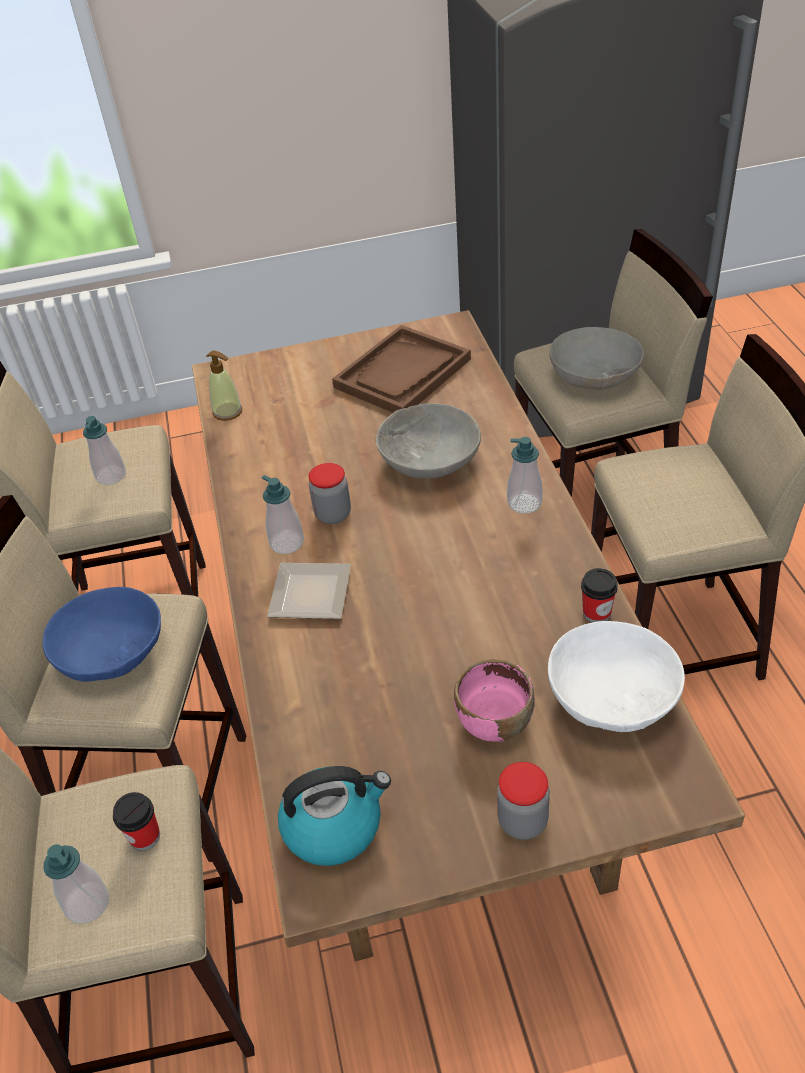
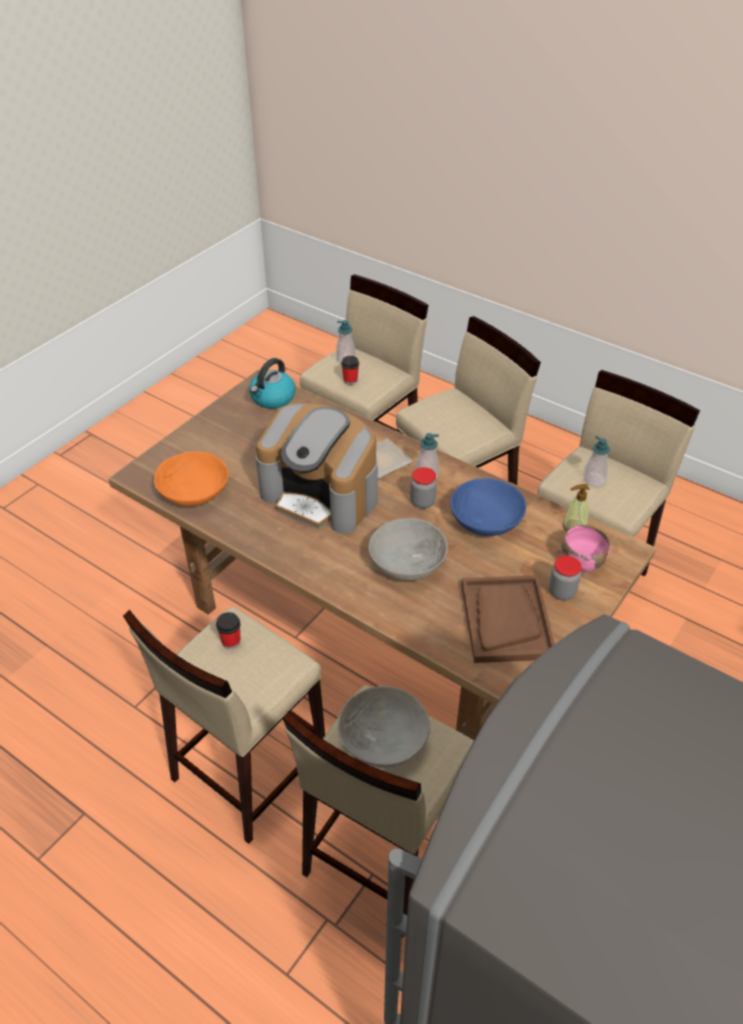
camera: 135 degrees right, 0 degrees up
blue bowl [42,587,161,682] -> blue bowl moved to [450,478,526,536]
pink bowl [454,659,535,742] -> pink bowl moved to [561,525,611,572]
jar [497,762,550,840] -> jar moved to [549,556,582,600]
soap dispenser [507,437,542,514] -> none
white bowl [548,621,685,732] -> orange bowl [154,451,229,506]
cup [581,568,618,623] -> cup moved to [216,612,241,649]
none -> coffee machine [256,403,378,534]

